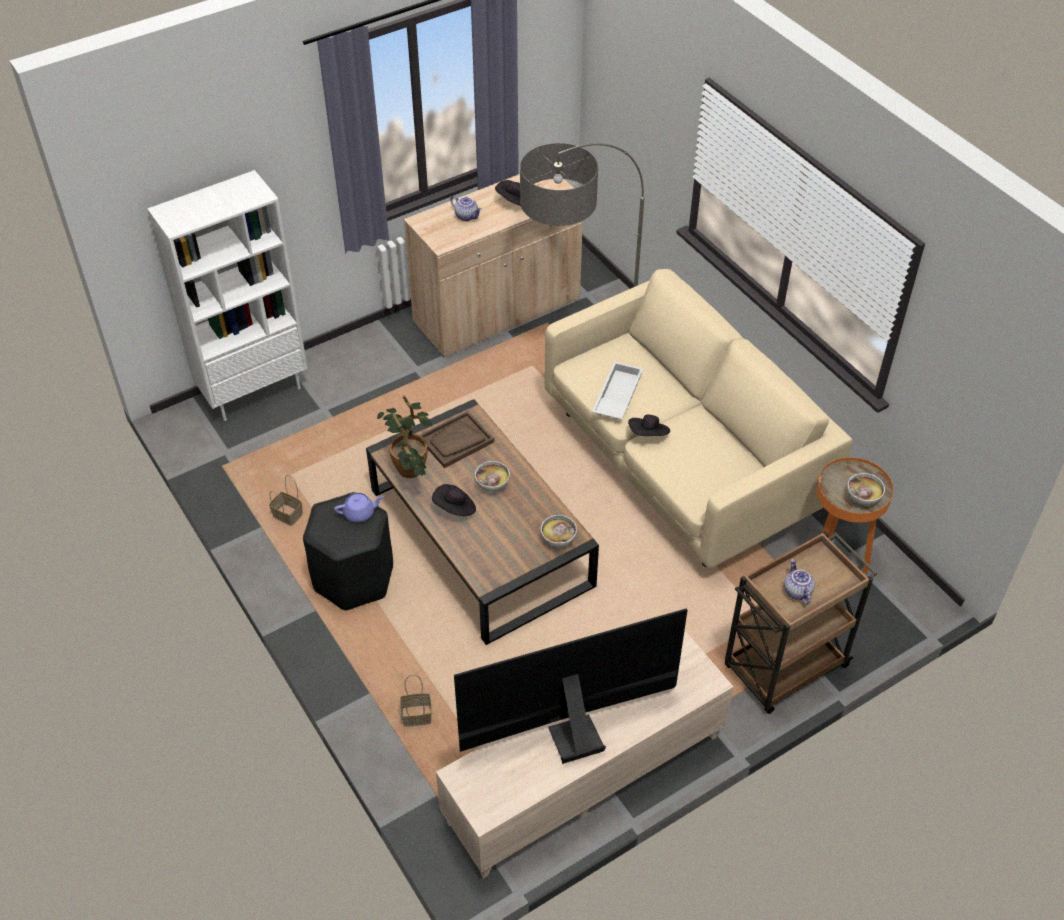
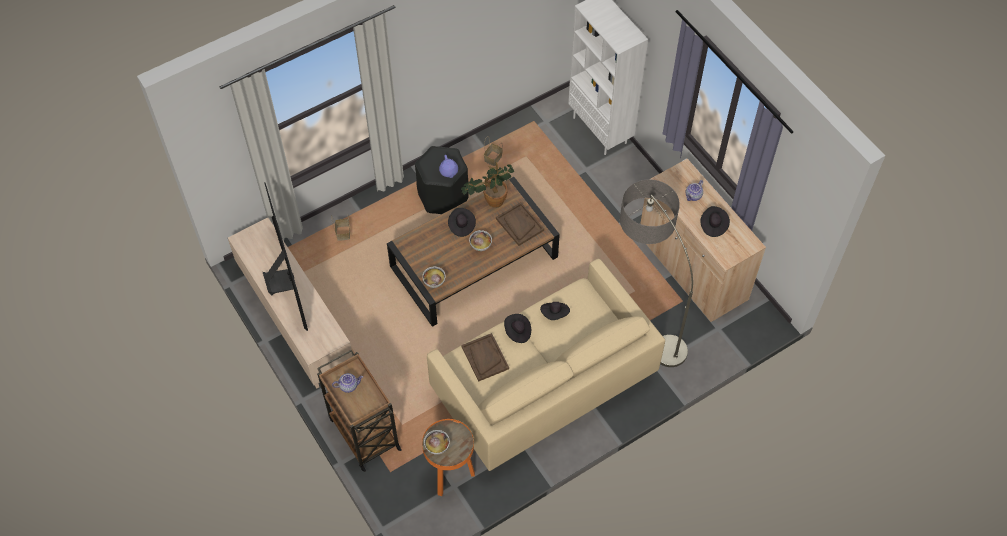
camera: 90 degrees right, 10 degrees up
white tray [592,361,643,420] -> black hat [540,302,570,320]
none -> brown tray [461,333,509,382]

